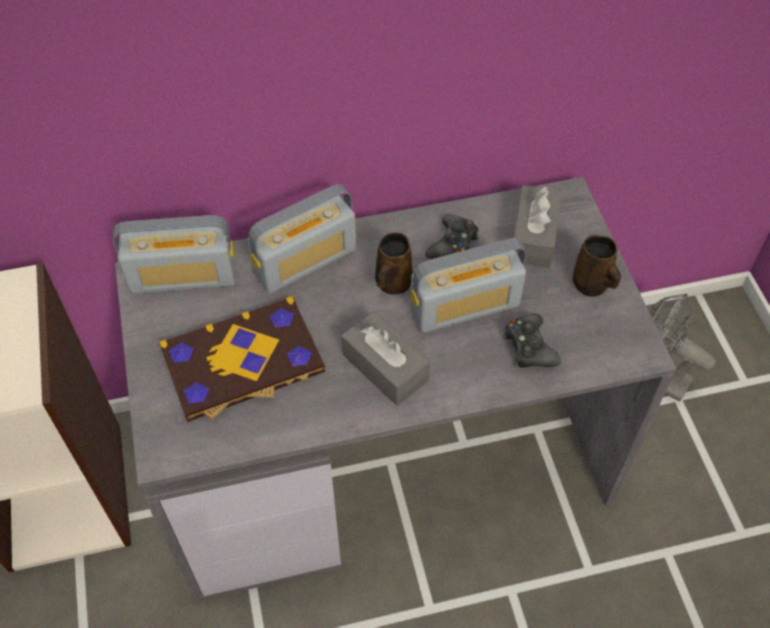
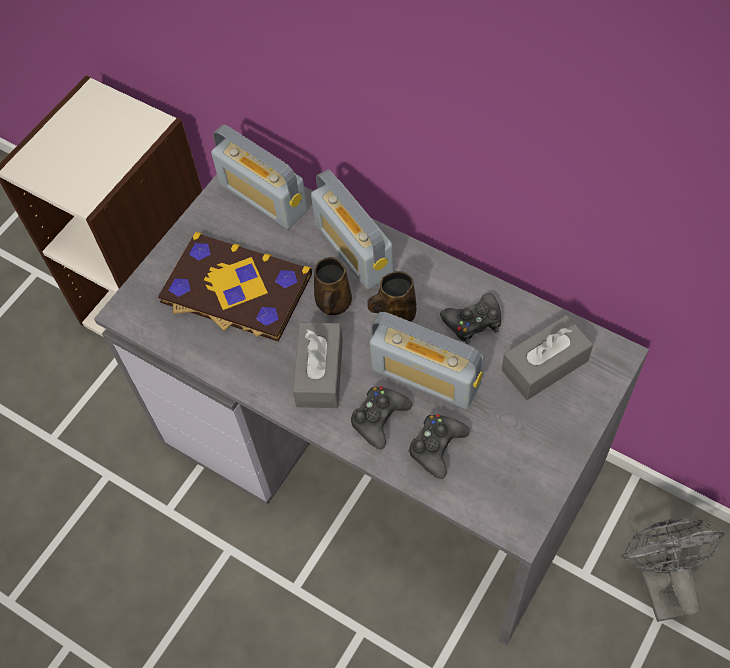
camera: 50 degrees right, 5 degrees up
radio [247,184,356,294] -> radio turned 45 degrees clockwise [311,169,394,289]
brown mug [573,235,621,297] -> brown mug moved to [314,257,352,315]
none -> black game controller [351,386,412,450]

